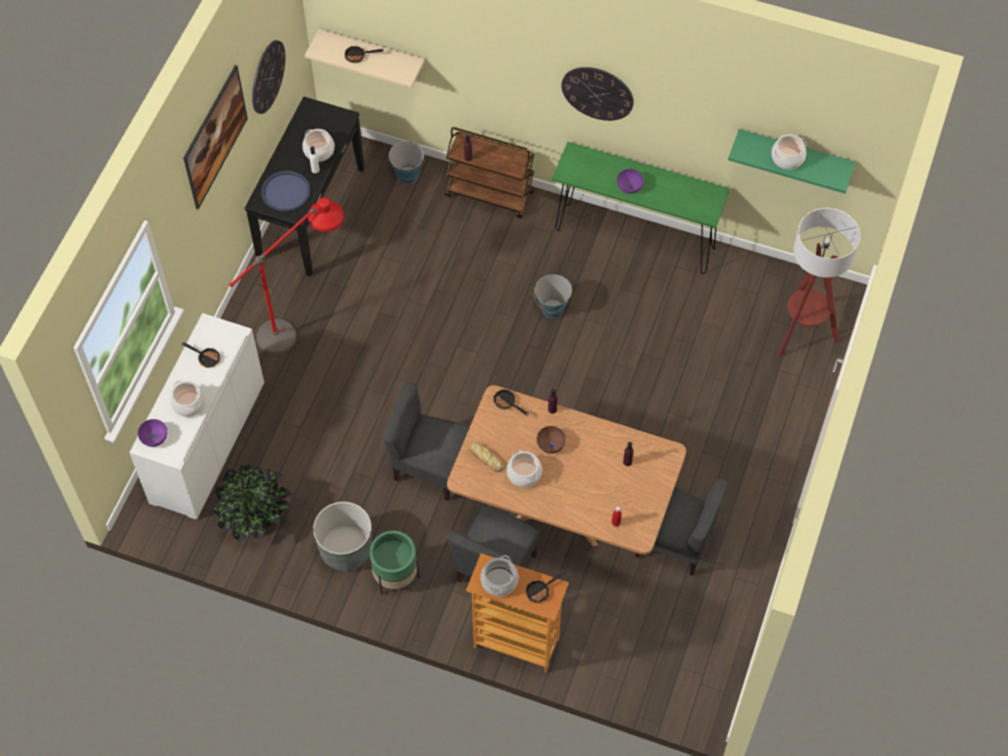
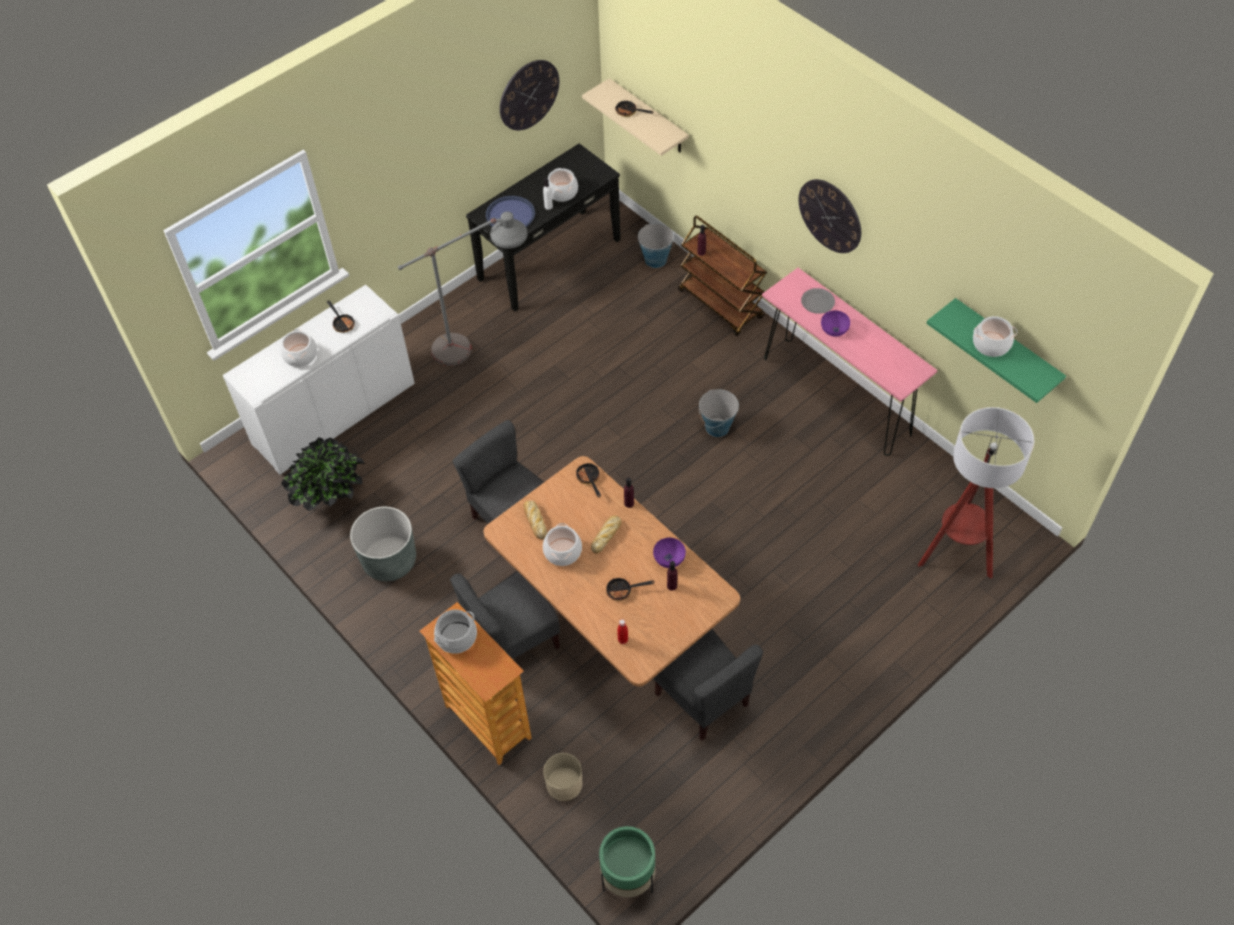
camera: 30 degrees right, 5 degrees down
purple bowl [138,419,167,447] -> purple bowl moved to [653,538,686,568]
picture [183,65,248,210] -> none
red floor lamp [229,197,344,355] -> grey floor lamp [398,212,528,366]
green planter [370,531,419,594] -> green planter moved to [599,826,656,897]
frying pan [526,571,566,603] -> frying pan moved to [606,578,655,601]
brown bowl [537,426,566,454] -> bread [591,515,622,554]
green console table [552,142,730,274] -> pink console table [762,268,937,456]
none -> beige planter [543,753,582,801]
none -> grey plate [801,288,835,314]

